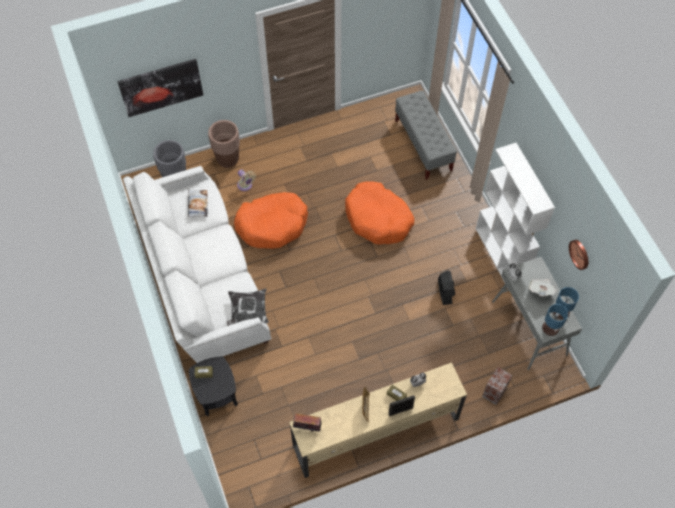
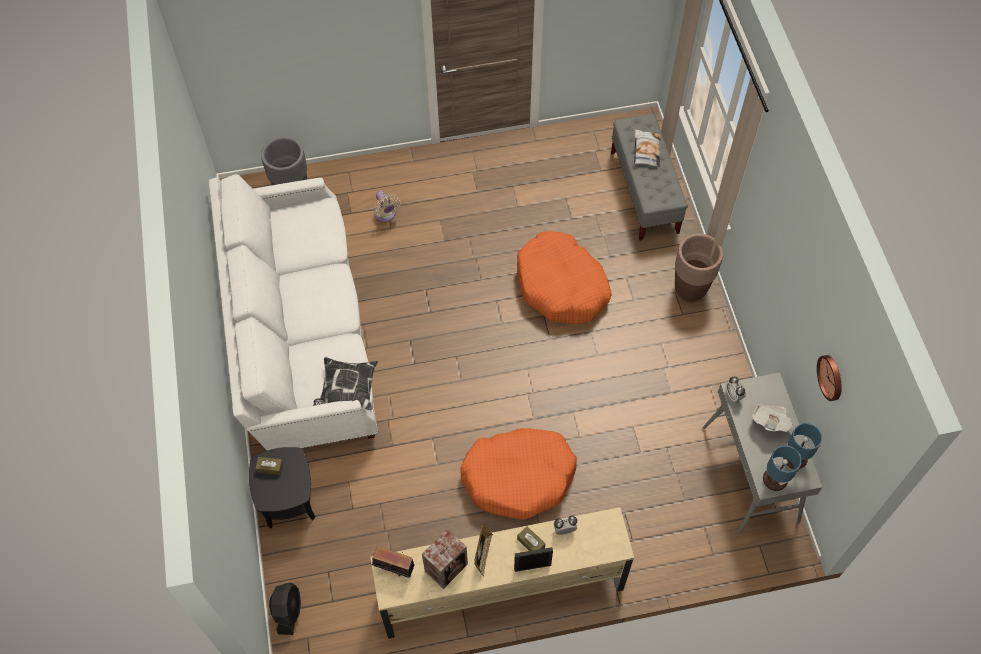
camera: 10 degrees right, 0 degrees up
picture [117,59,203,117] -> none
pillow [188,189,208,217] -> pillow moved to [634,129,661,167]
brown planter [208,120,240,168] -> brown planter moved to [675,233,723,302]
orange dog bed [234,192,308,249] -> orange dog bed moved to [460,428,577,519]
black fan [438,270,455,305] -> black fan moved to [269,583,301,635]
white bookcase [476,143,555,288] -> none
speaker [482,367,512,405] -> speaker moved to [422,529,468,589]

